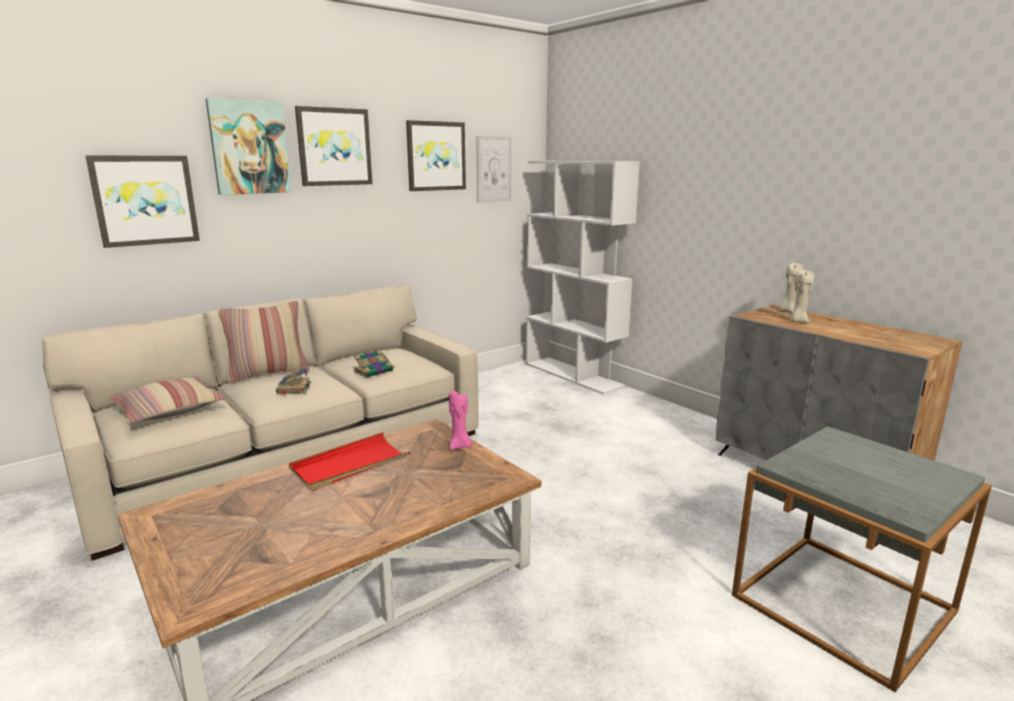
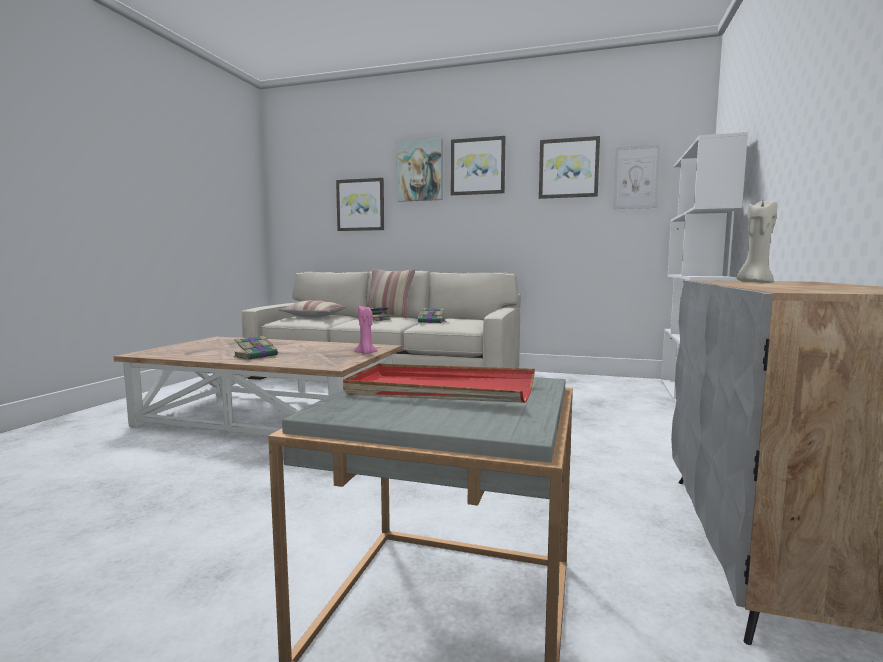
camera: 55 degrees right, 10 degrees down
red tray [289,432,410,491] -> red tray moved to [343,363,535,403]
beige candle [779,262,803,312] -> none
none -> book [234,336,279,360]

